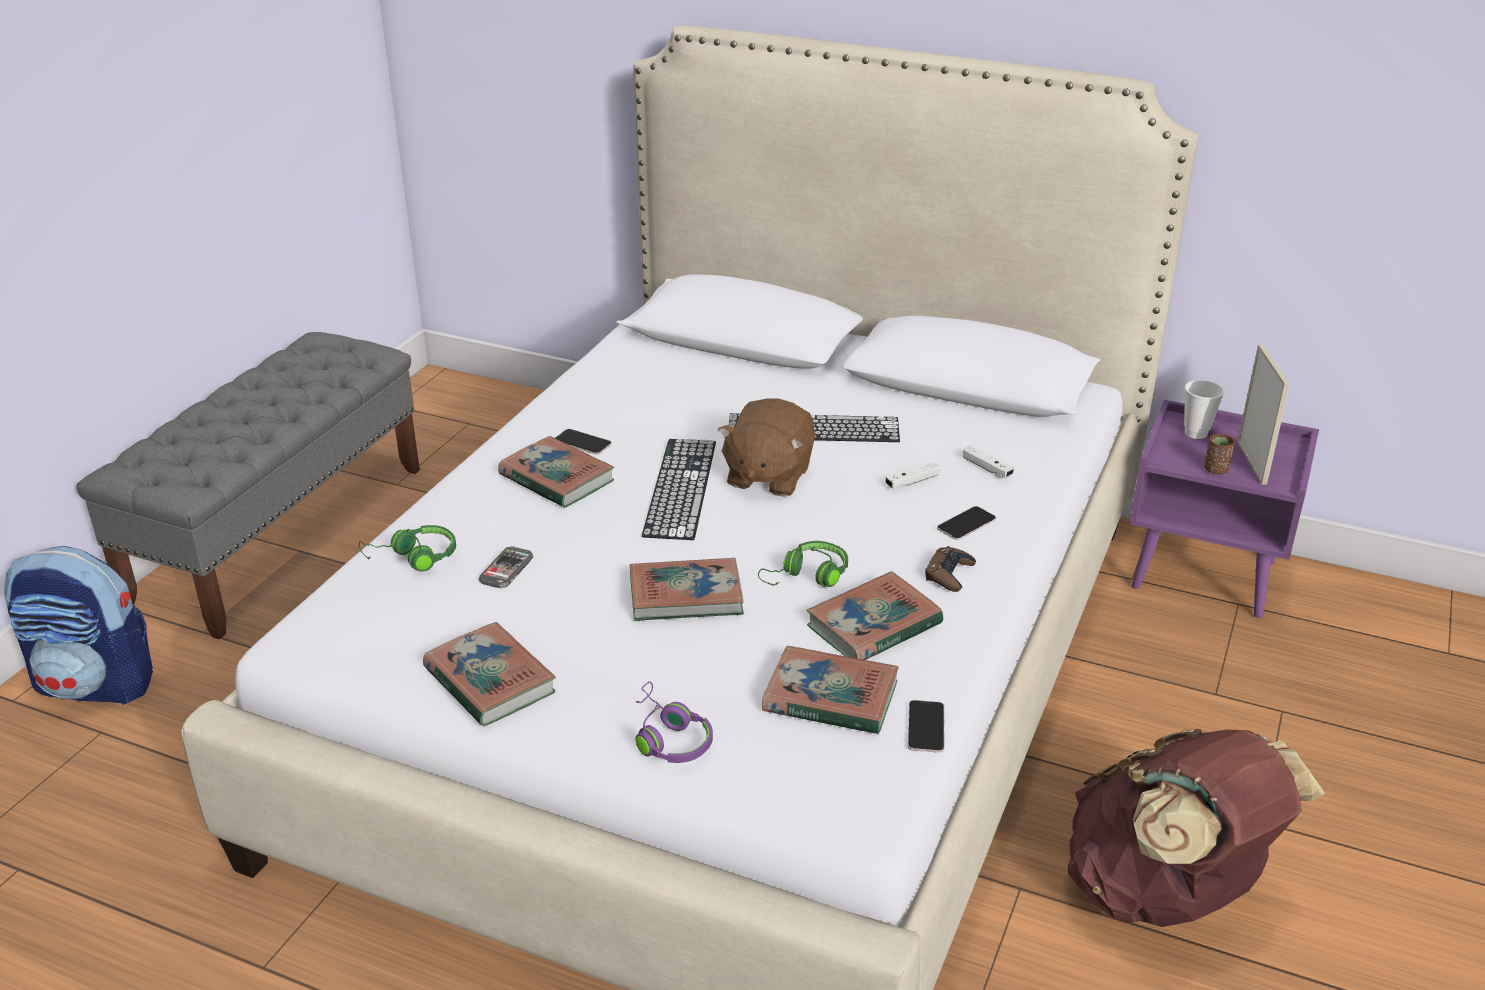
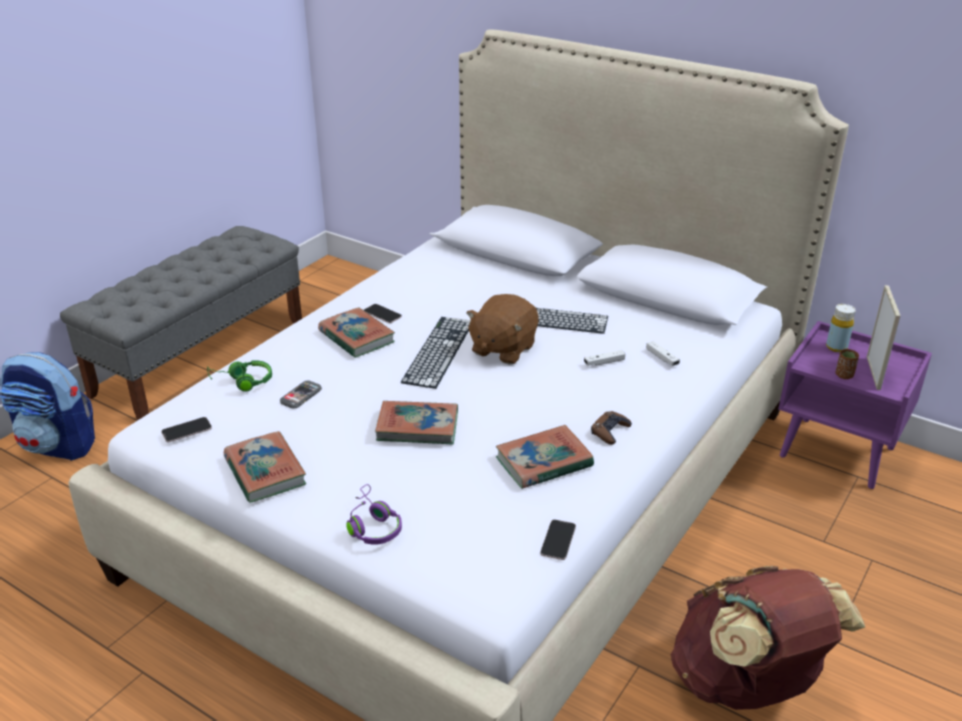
camera: 10 degrees right, 0 degrees up
green headphones [758,541,848,587] -> none
book [762,646,899,734] -> none
phone [937,506,996,540] -> phone moved to [161,417,212,442]
cup [1184,380,1224,439] -> yellow bottle [826,304,855,352]

